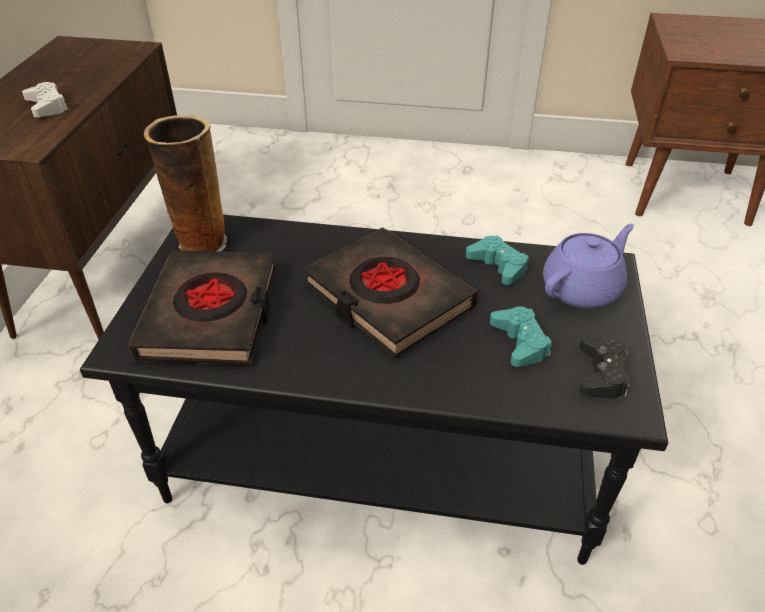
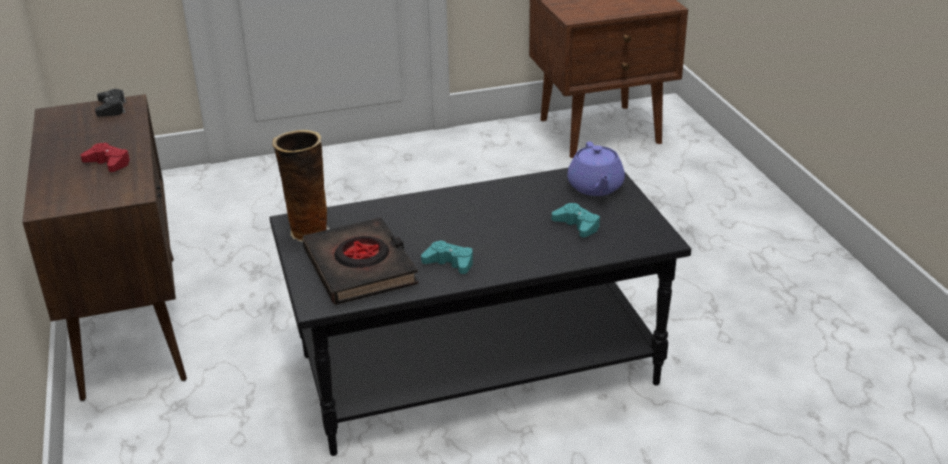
camera: 25 degrees left, 10 degrees down
white game controller [22,82,69,117] -> red game controller [80,143,131,172]
black book [302,228,478,358] -> none
turquoise game controller [466,236,529,285] -> turquoise game controller moved to [421,240,473,274]
purple teapot [543,224,634,308] -> purple teapot turned 150 degrees clockwise [567,142,625,196]
black game controller [579,335,630,399] -> black game controller moved to [95,89,126,116]

